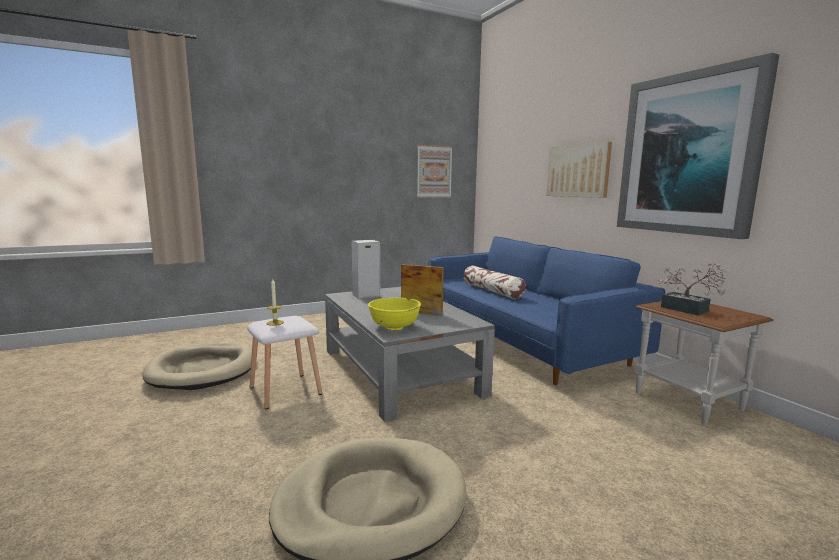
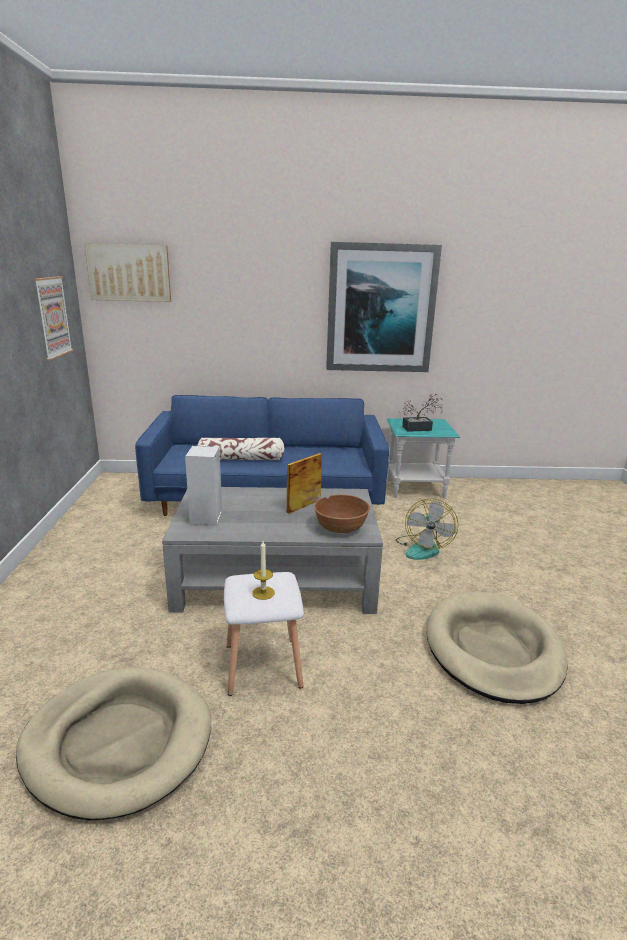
camera: 65 degrees left, 10 degrees up
yellow bowl [368,298,421,330] -> brown bowl [314,494,370,533]
picture [547,142,612,198] -> picture moved to [84,243,171,302]
brown side table [635,301,773,425] -> turquoise side table [387,418,460,499]
none -> fan [396,499,458,560]

